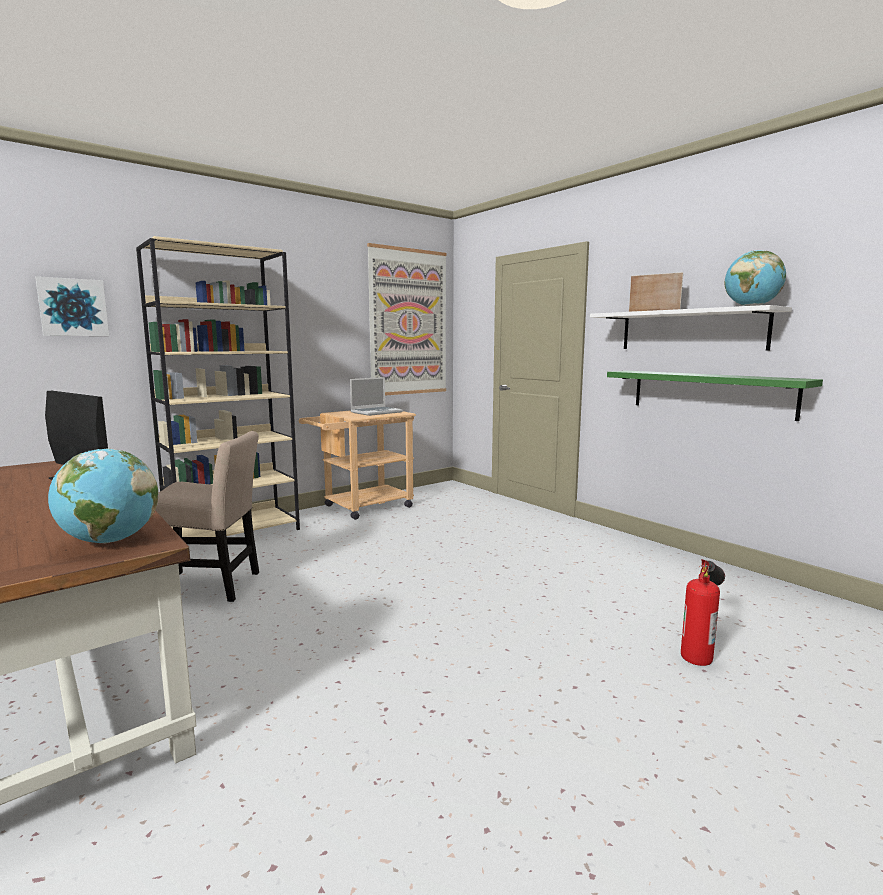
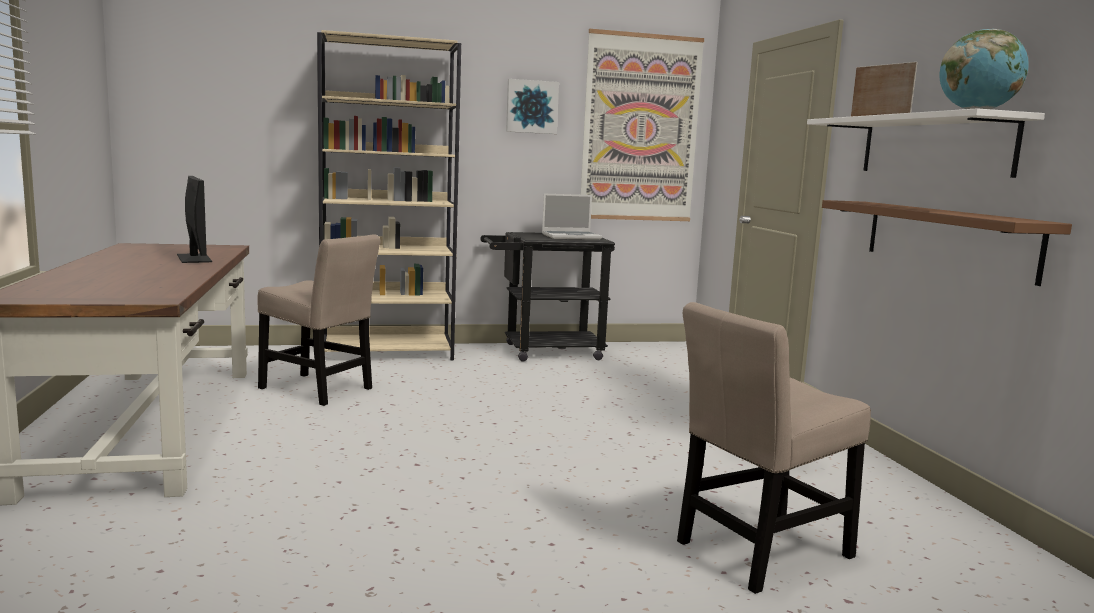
camera: 25 degrees right, 0 degrees up
picture [35,276,109,336] -> picture moved to [506,79,559,134]
globe [48,449,158,543] -> none
beige cart [299,411,416,520] -> black cart [480,232,615,362]
green shelf [607,371,823,421] -> brown shelf [822,200,1072,286]
fire extinguisher [681,559,725,666] -> beige chair [677,302,871,594]

